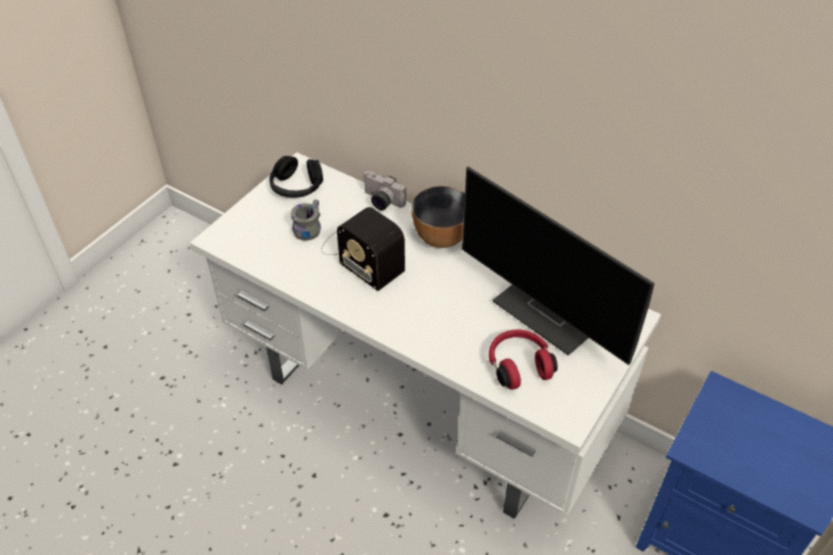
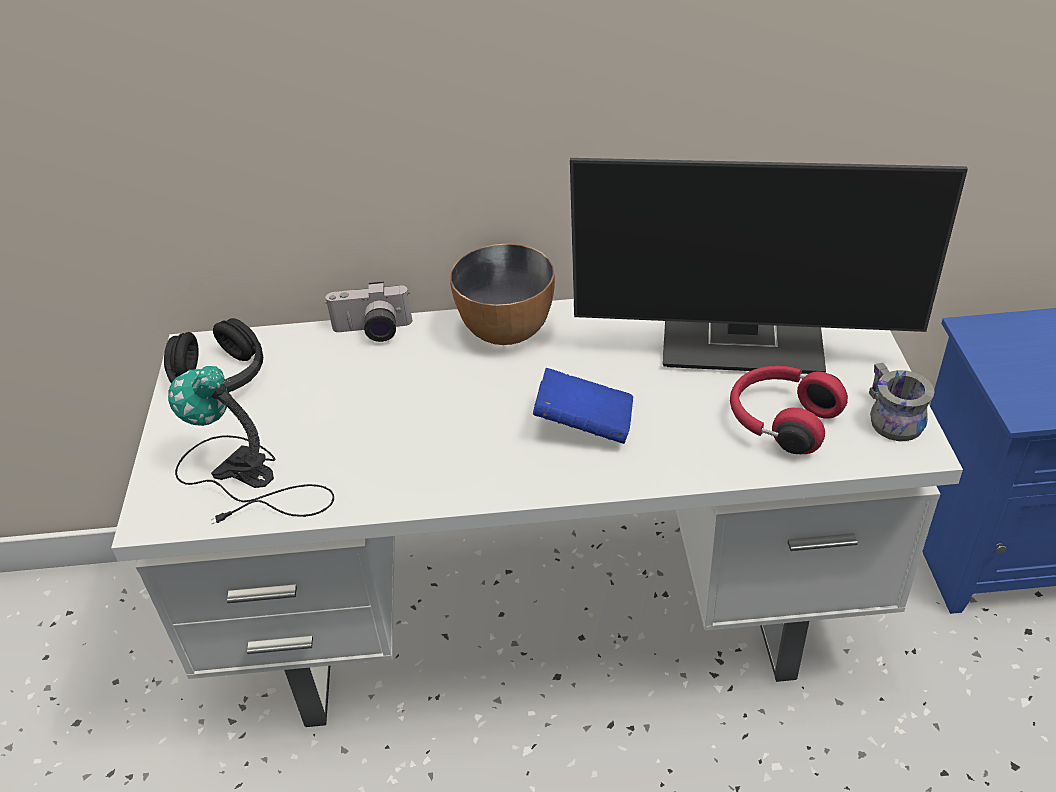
camera: 35 degrees left, 5 degrees down
grey mug [290,199,321,241] -> grey mug moved to [869,363,935,441]
radio [321,207,405,291] -> none
none -> table lamp [168,366,334,524]
none -> blue book [533,368,633,444]

